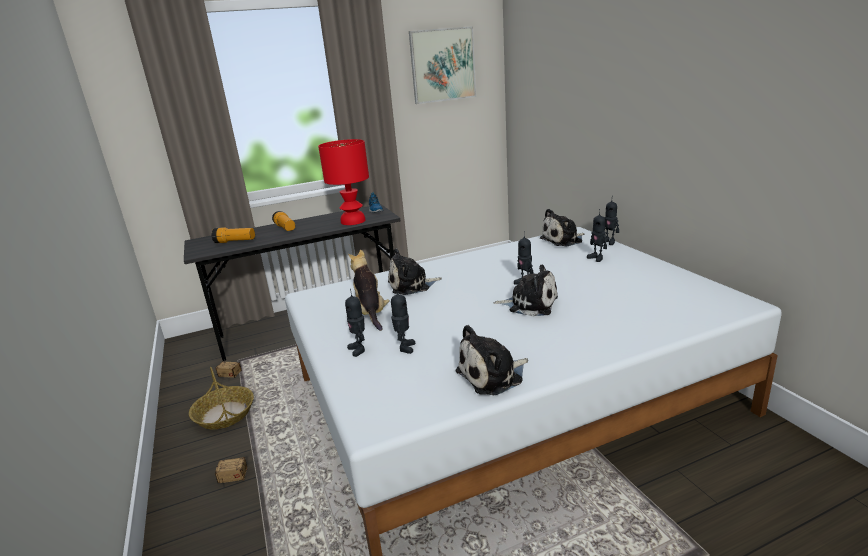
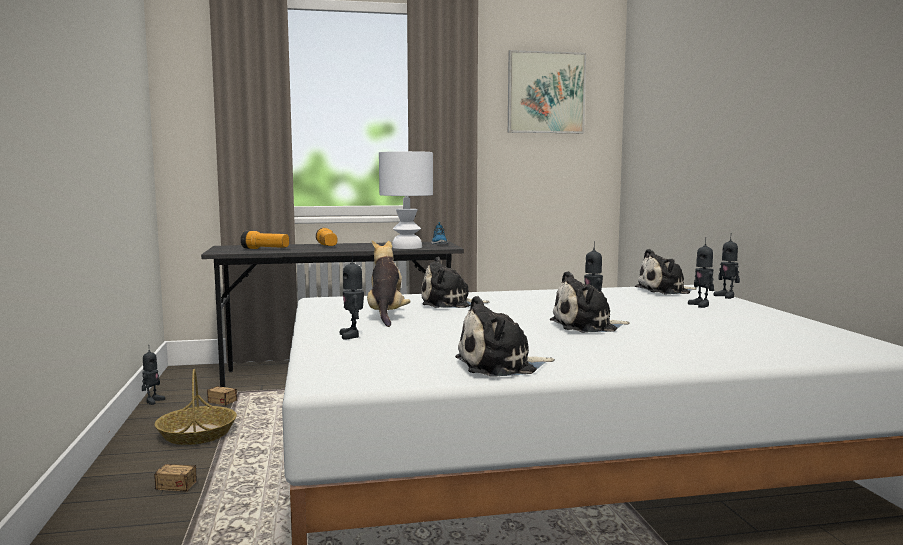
camera: 10 degrees right, 15 degrees down
red table lamp [318,139,369,225] -> white table lamp [379,151,433,249]
toy robot [391,287,415,354] -> toy robot moved to [142,345,165,405]
plush toy [494,264,558,316] -> plush toy turned 135 degrees clockwise [550,271,630,333]

